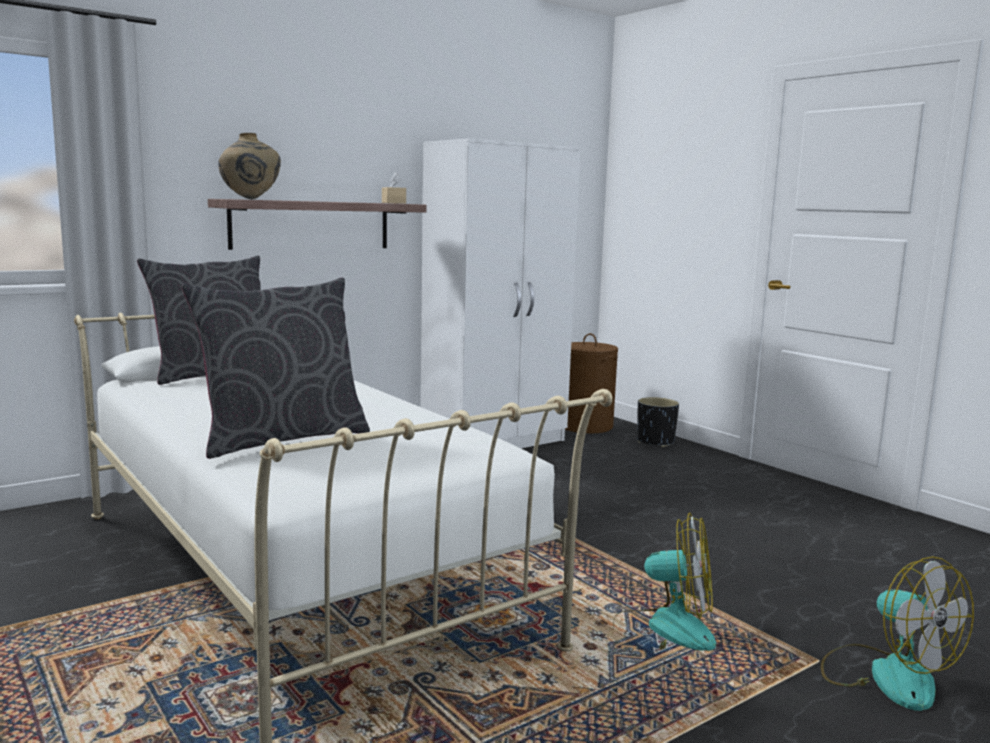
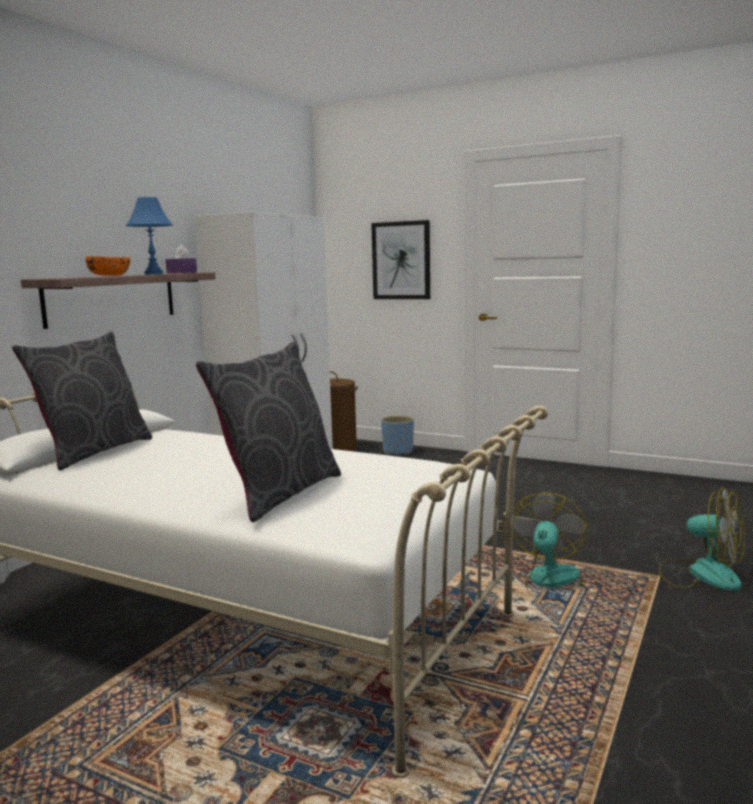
camera: 25 degrees left, 0 degrees up
beige vase [218,133,281,200] -> none
beige tissue box [382,173,406,204] -> purple tissue box [165,245,197,273]
fan [613,513,716,651] -> fan turned 60 degrees counterclockwise [513,492,588,601]
black planter [637,397,679,447] -> blue planter [381,416,414,455]
none -> orange bowl [85,256,130,276]
none -> blue table lamp [126,197,173,275]
none -> picture [371,220,430,299]

